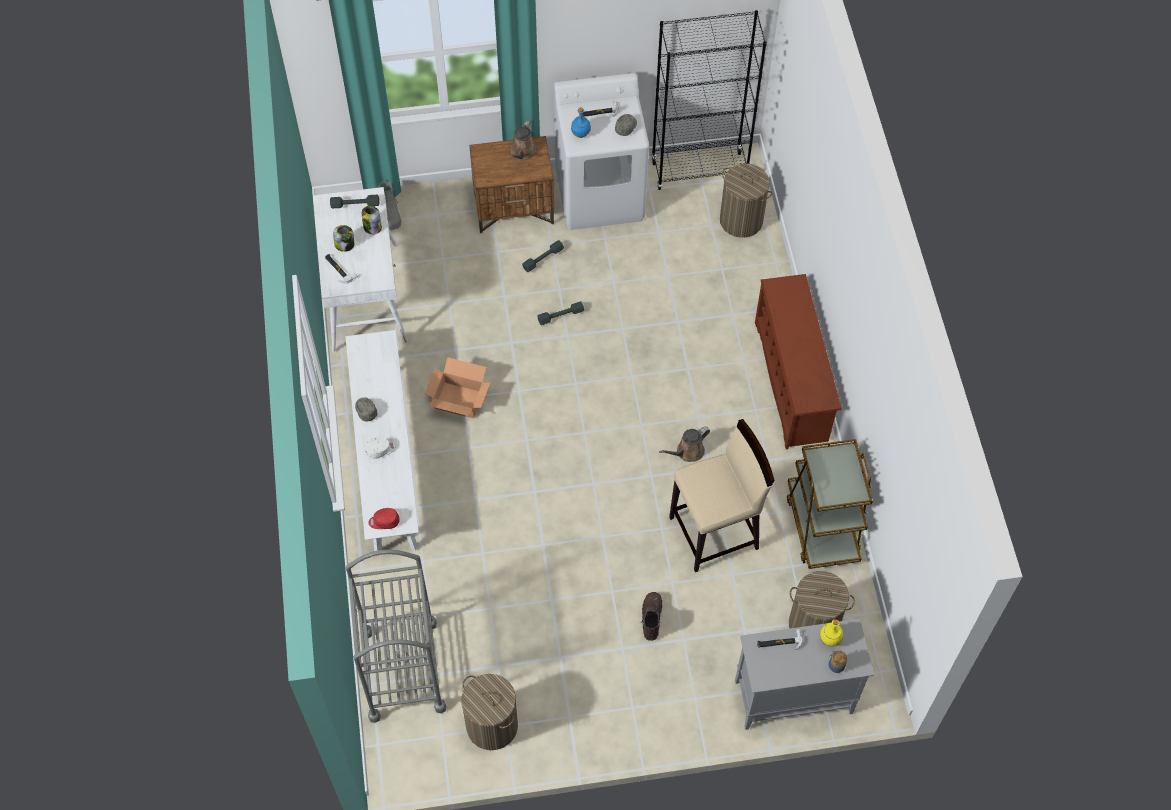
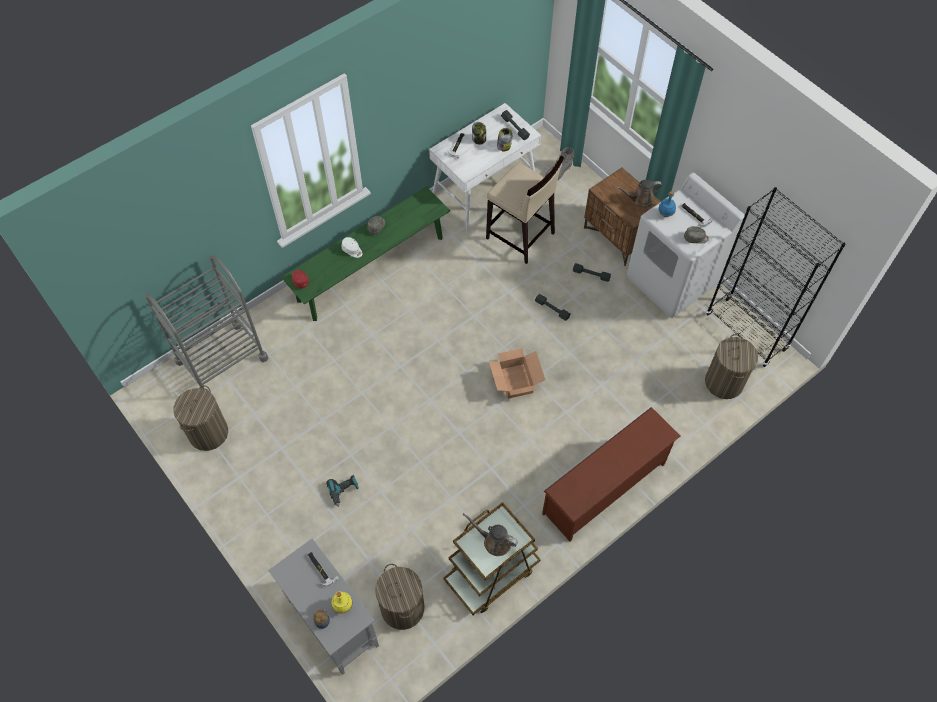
camera: 60 degrees right, 0 degrees up
white bench [345,330,419,556] -> green bench [281,187,450,321]
cardboard box [425,357,491,418] -> cardboard box moved to [489,348,545,399]
brown boot [640,592,662,641] -> power drill [326,475,359,507]
brown watering can [659,427,710,462] -> brown watering can moved to [463,513,518,556]
beige stool [669,419,774,572] -> beige stool moved to [486,156,564,264]

